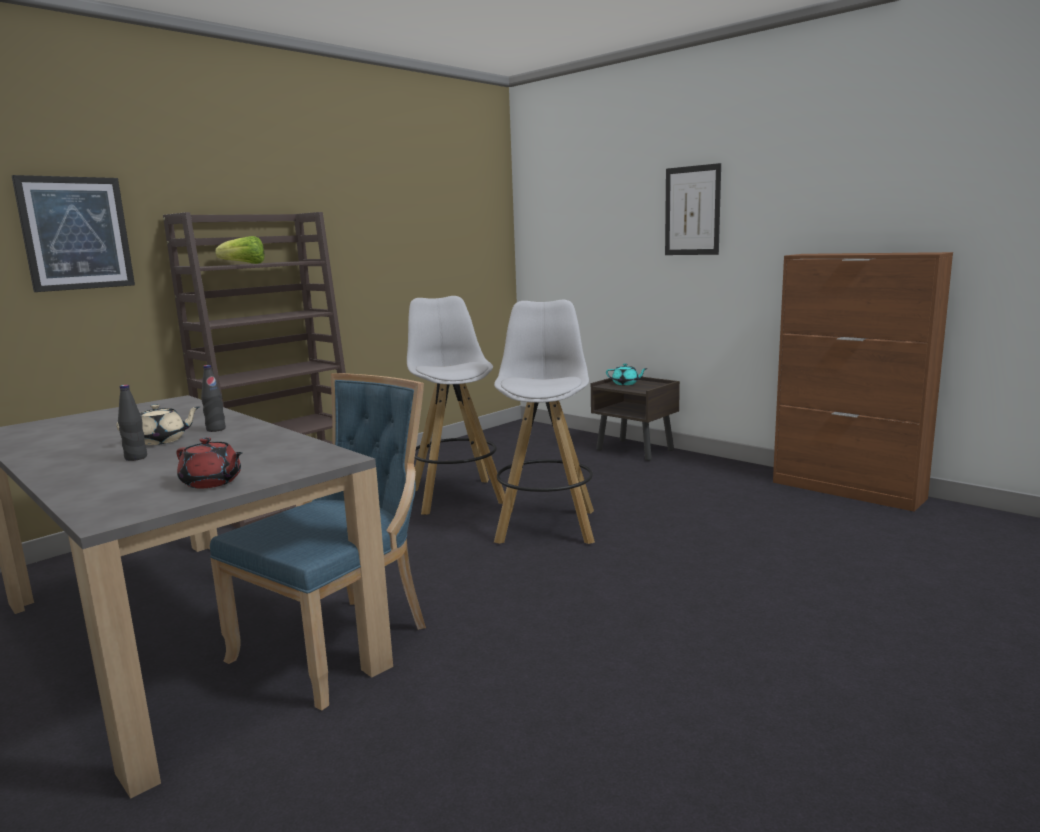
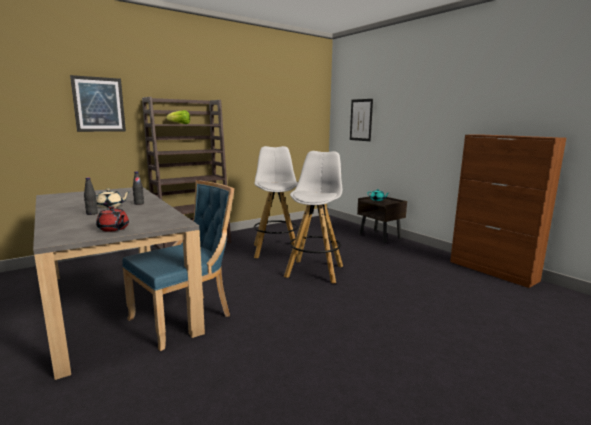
camera: 10 degrees right, 0 degrees up
picture [665,163,721,255] -> picture moved to [350,99,373,141]

